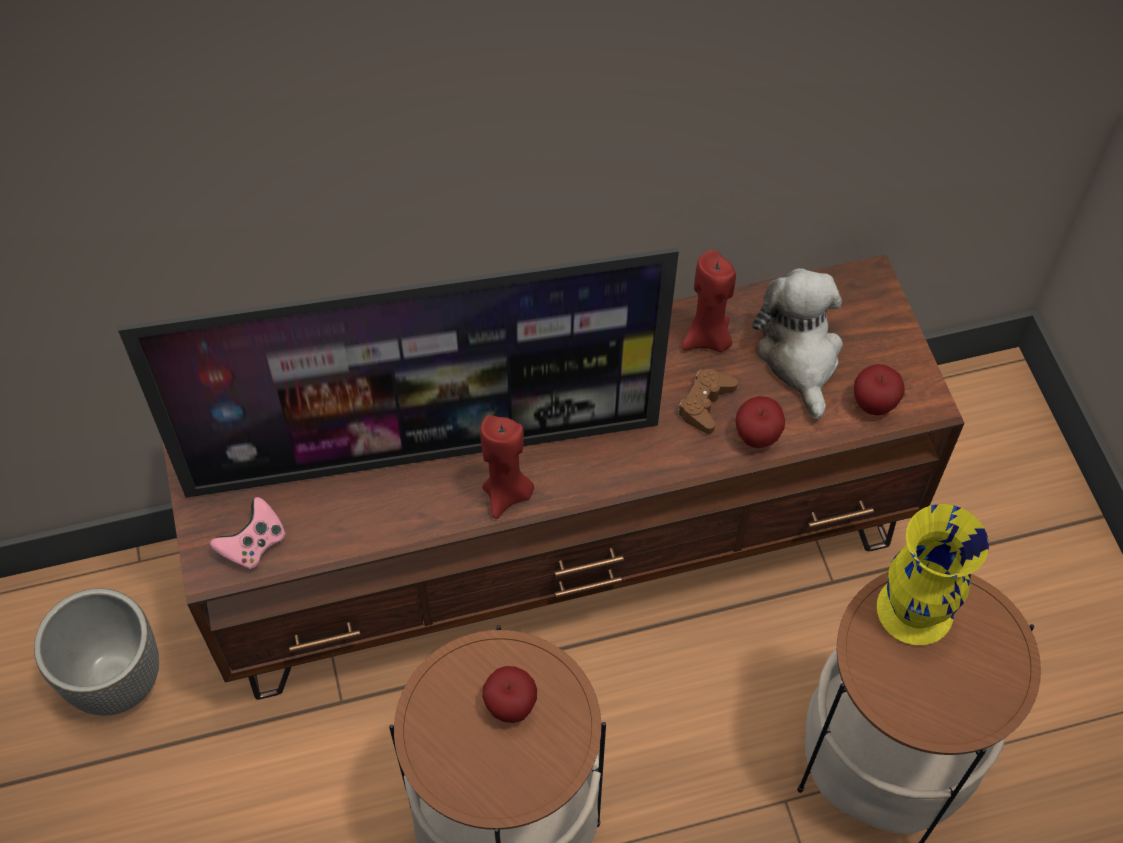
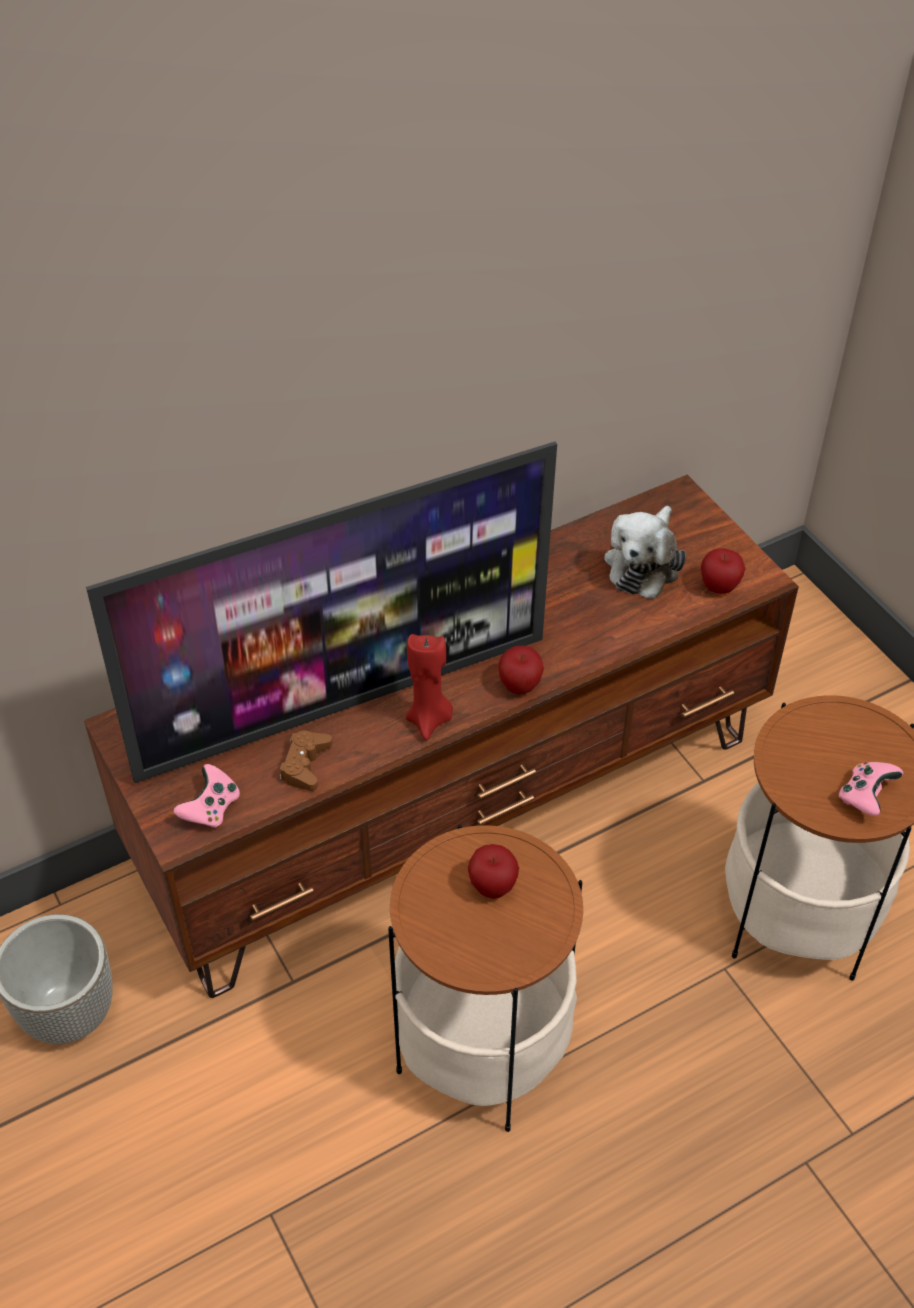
camera: 15 degrees left, 10 degrees down
brown game controller [677,369,738,434] -> brown game controller moved to [279,730,332,791]
red candle [682,250,736,352] -> none
apple [736,396,785,448] -> apple moved to [498,645,544,694]
plush toy [752,268,843,419] -> plush toy turned 135 degrees counterclockwise [604,506,686,599]
yellow vase [877,504,989,645] -> none
none -> pink game controller [839,762,903,816]

